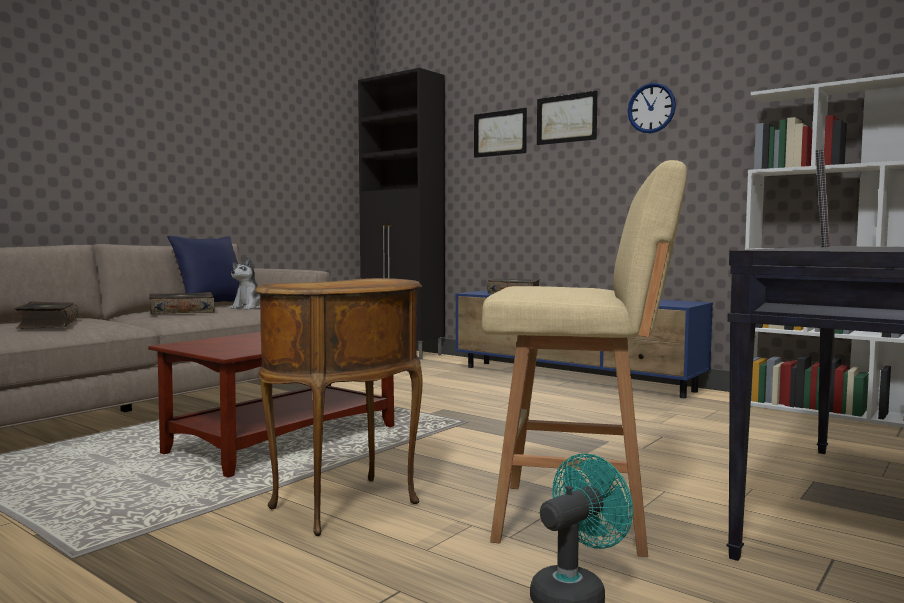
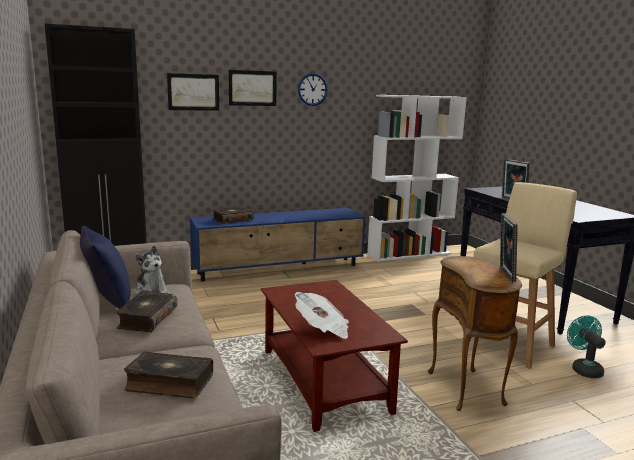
camera: 60 degrees left, 10 degrees up
none -> newspaper [295,292,349,339]
none -> picture frame [500,213,518,282]

